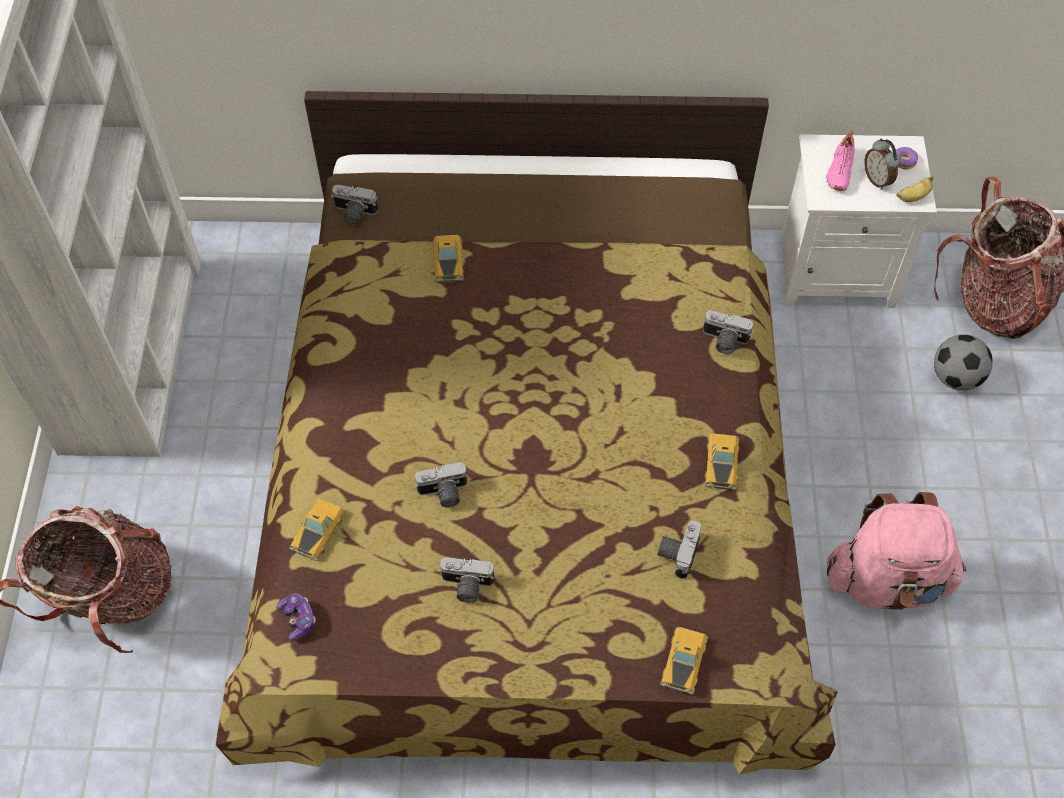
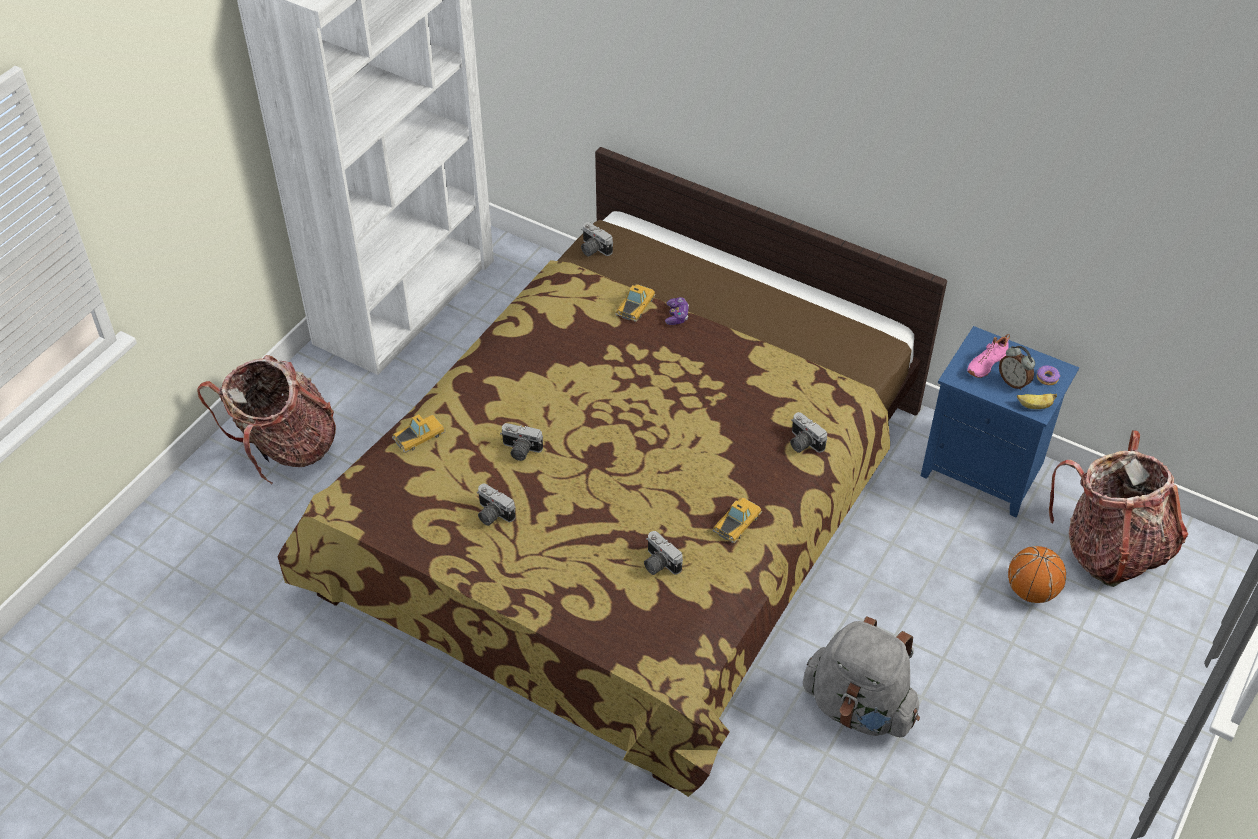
camera: 30 degrees right, 10 degrees down
game controller [276,593,316,640] -> game controller moved to [665,297,689,325]
camera [657,521,701,579] -> camera turned 90 degrees counterclockwise [644,531,683,575]
toy car [660,627,708,695] -> none
white nightstand [781,134,937,308] -> blue nightstand [921,326,1079,518]
pink backpack [827,492,966,609] -> grey backpack [803,616,920,737]
alarm clock [864,139,901,190] -> alarm clock turned 45 degrees counterclockwise [999,346,1035,390]
football [934,334,993,391] -> basketball [1008,546,1066,603]

